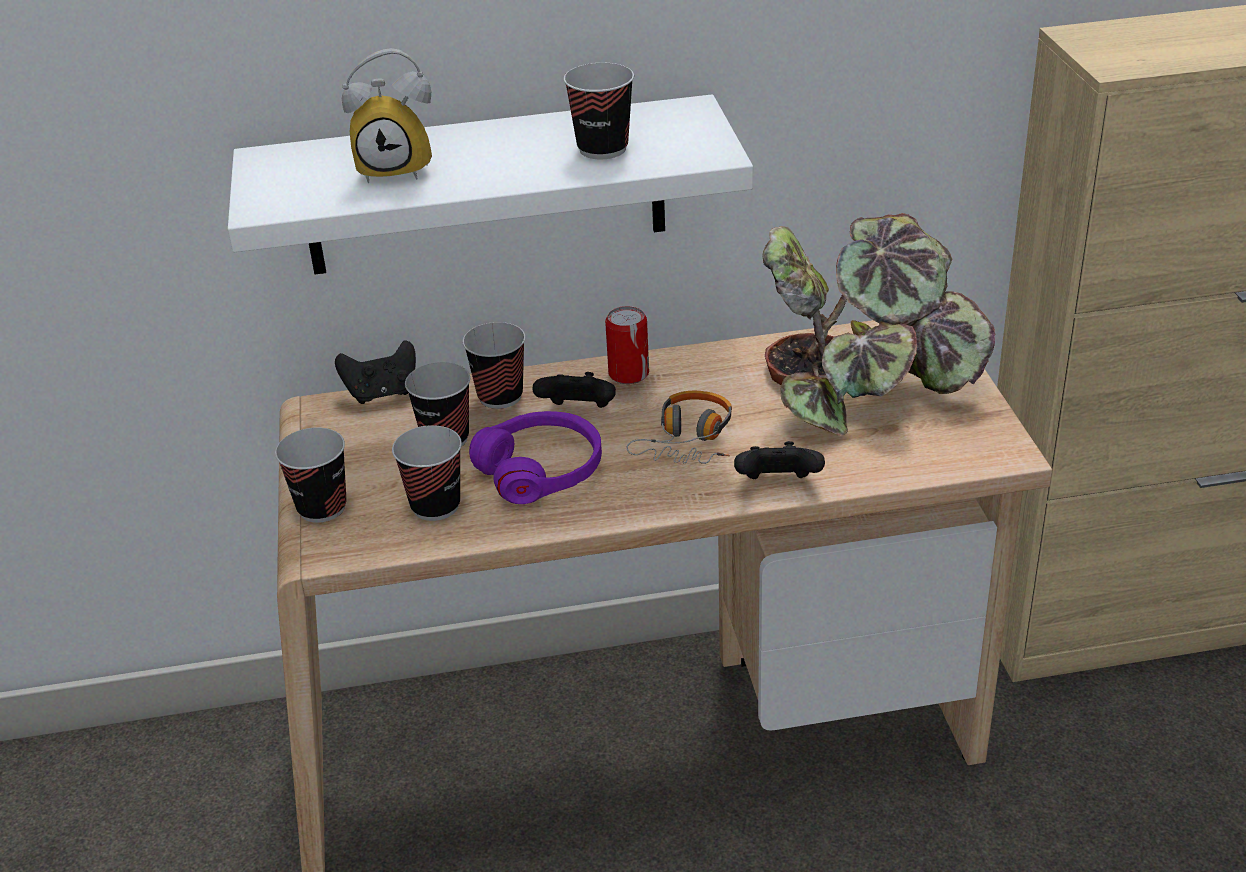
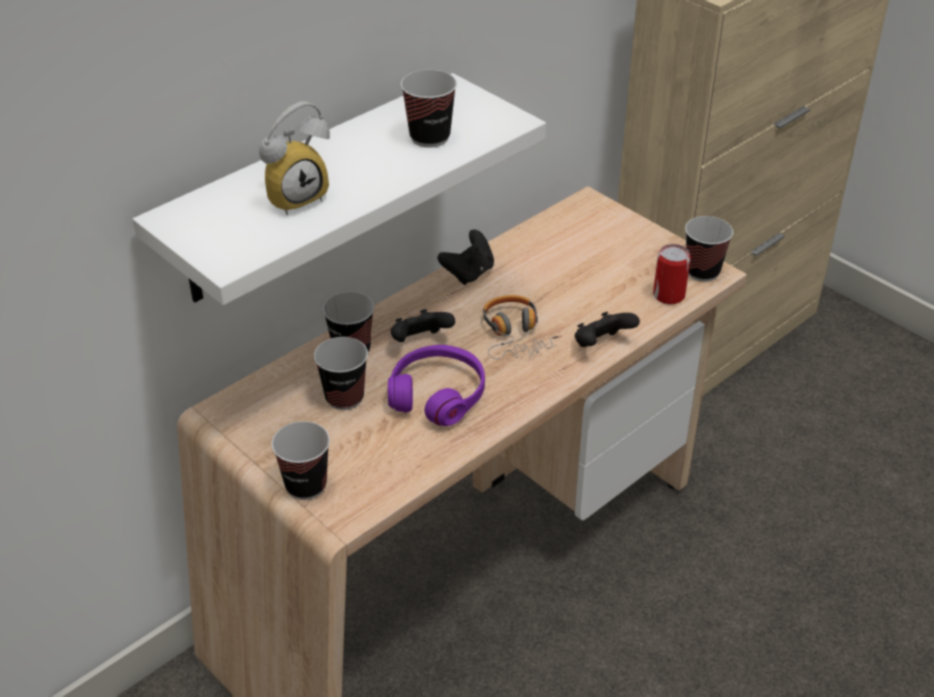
camera: 35 degrees left, 5 degrees up
black game controller [335,340,416,404] -> black game controller moved to [437,230,494,285]
cup [392,425,462,521] -> cup moved to [685,216,733,282]
can [605,306,649,384] -> can moved to [653,244,691,305]
potted plant [762,213,995,435] -> none

